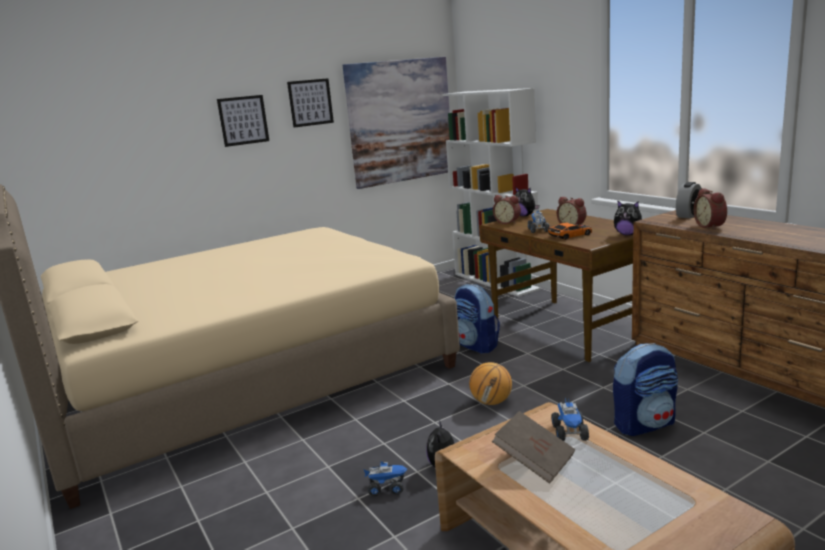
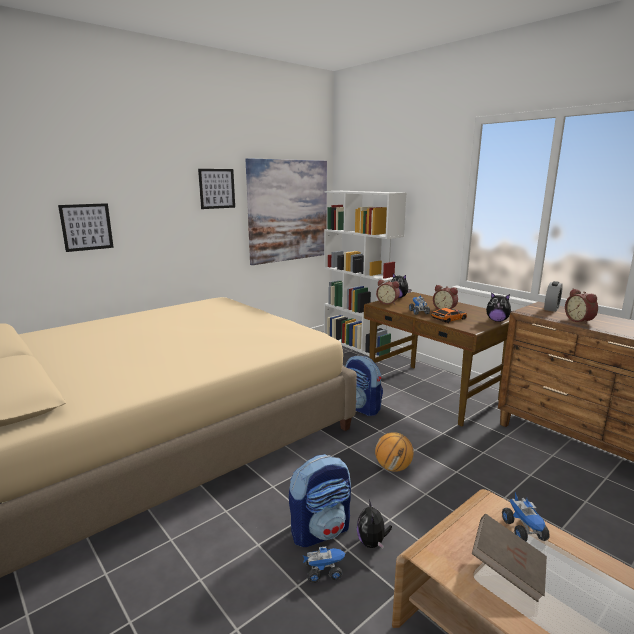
camera: 10 degrees left, 0 degrees up
picture [217,95,269,147] -> picture moved to [58,203,114,252]
backpack [613,343,678,436] -> backpack moved to [289,454,351,547]

